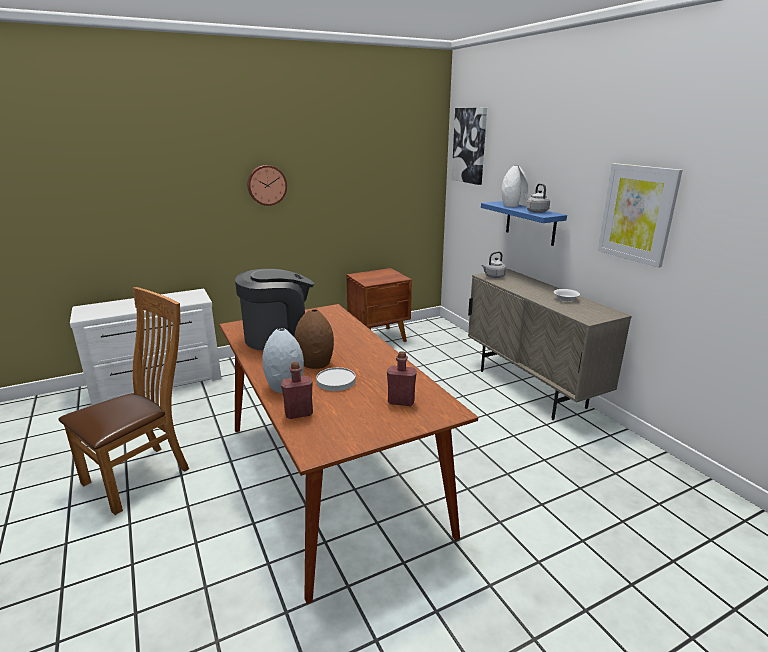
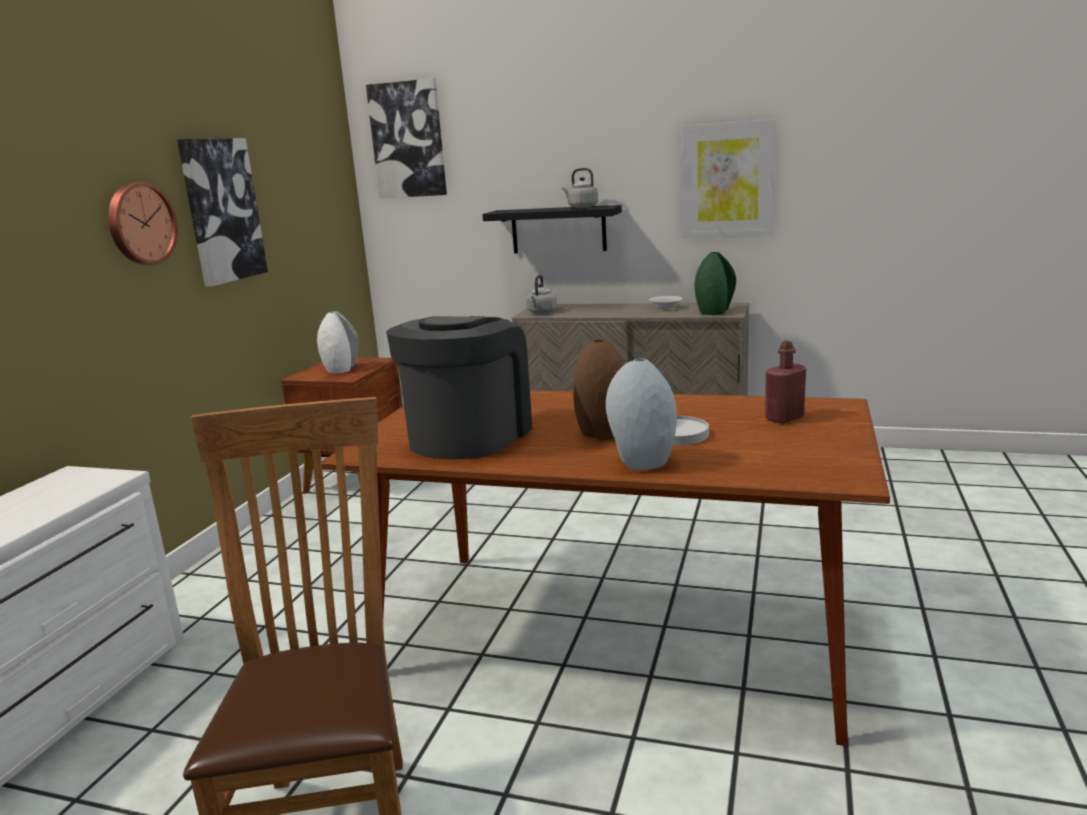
camera: 45 degrees left, 5 degrees down
red bottle [281,362,313,419] -> none
blue shelf [481,201,567,246] -> black shelf [482,205,622,253]
white vase [501,165,528,207] -> white vase moved to [317,311,359,374]
none -> picture [177,138,268,287]
none -> green vase [694,252,736,315]

